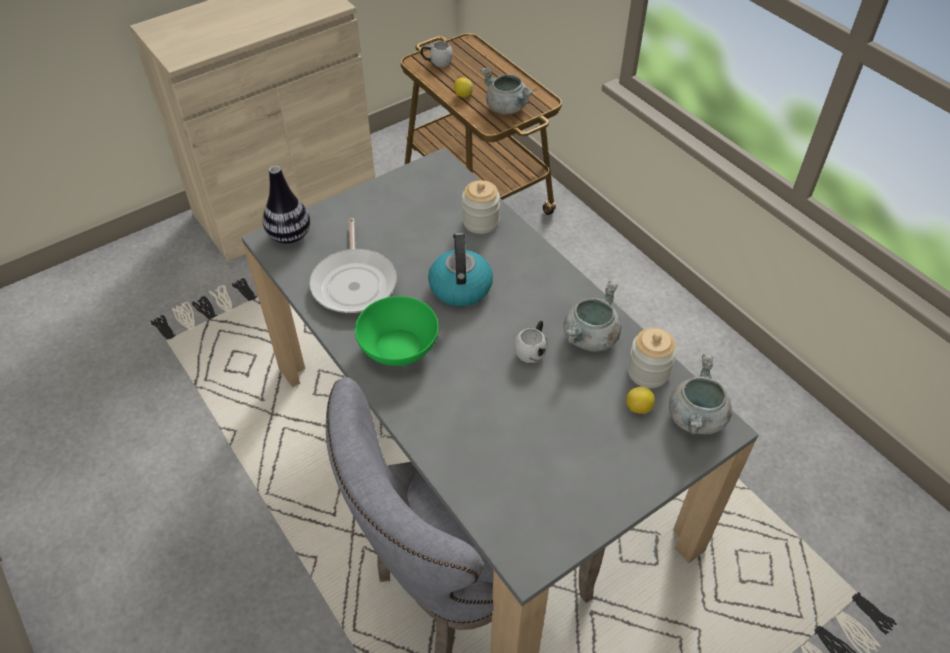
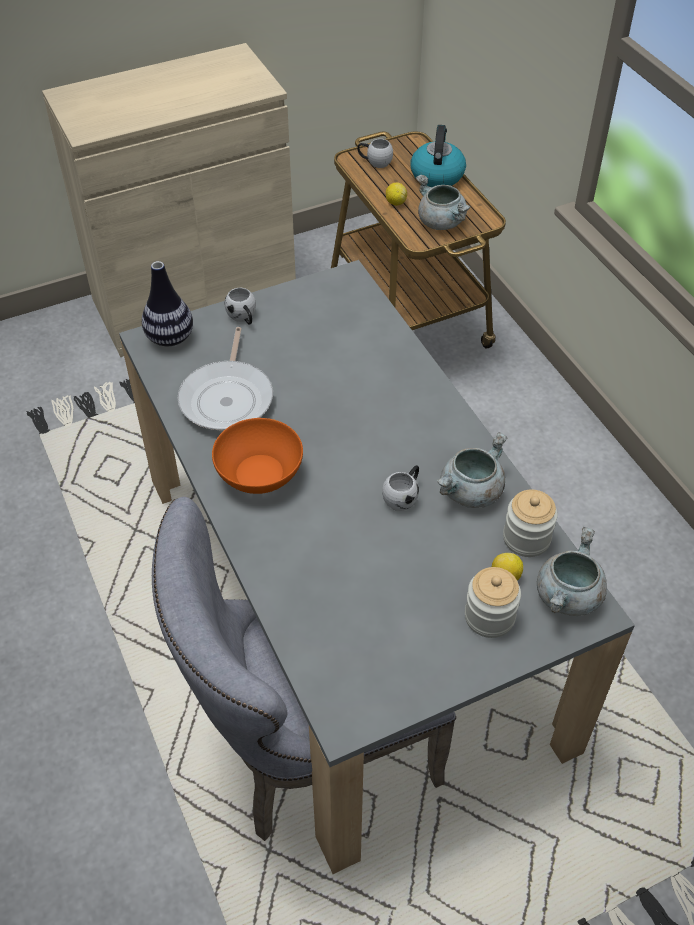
camera: 10 degrees right, 0 degrees up
green bowl [355,296,439,366] -> orange bowl [212,418,303,494]
kettle [428,233,493,307] -> kettle moved to [410,125,466,187]
jar [462,180,500,234] -> jar moved to [465,567,521,638]
none -> white mug [224,288,256,325]

